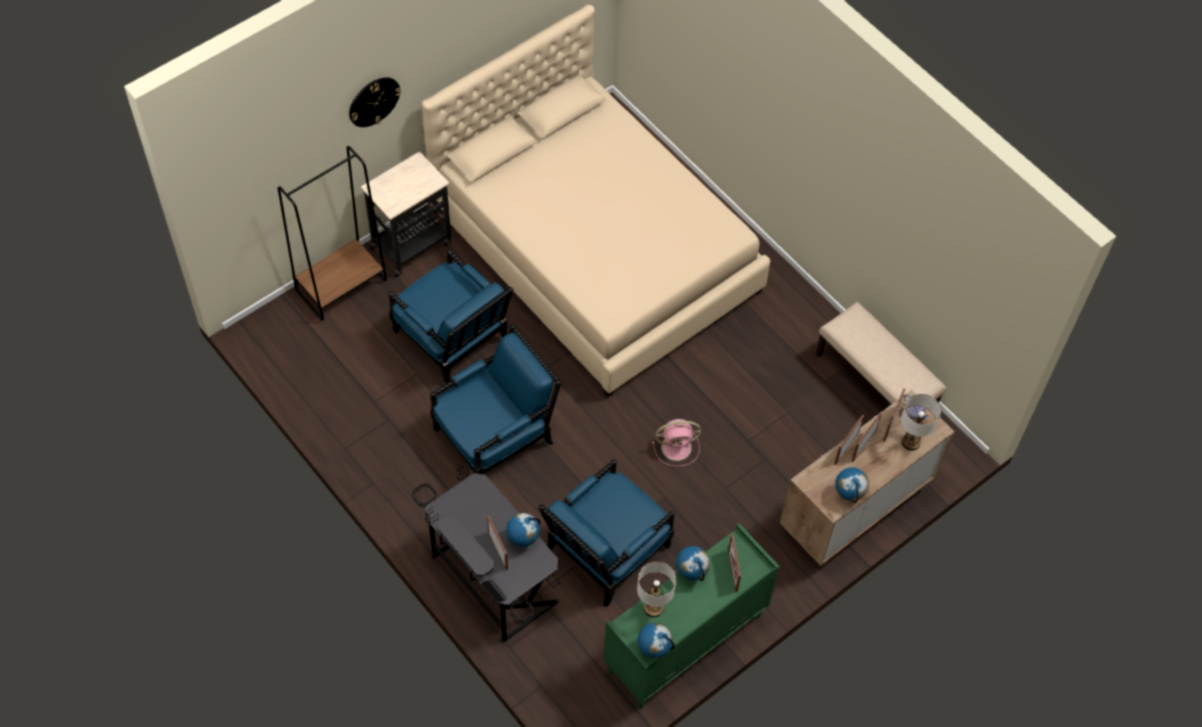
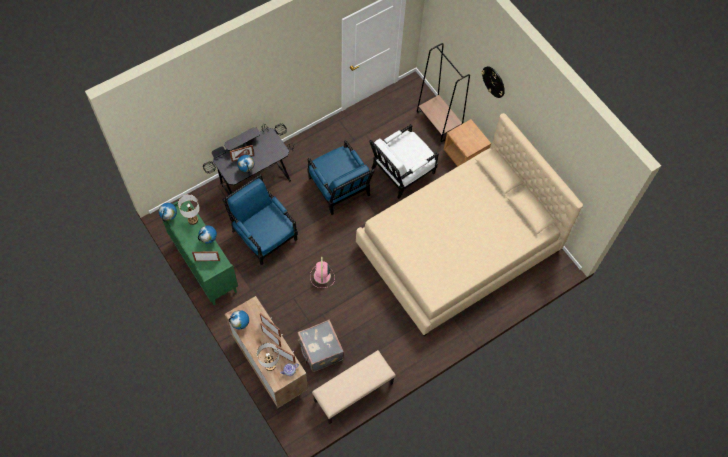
camera: 95 degrees right, 5 degrees up
cart [361,151,451,278] -> brown nightstand [444,119,491,166]
blue armchair [388,250,513,384] -> white armchair [369,124,439,199]
none -> grey suitcase [297,320,344,372]

